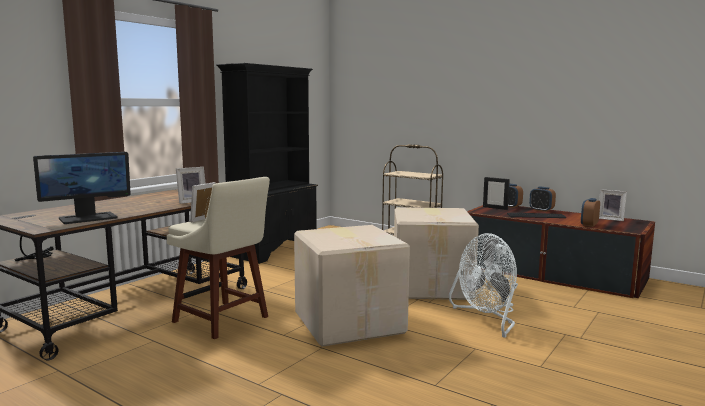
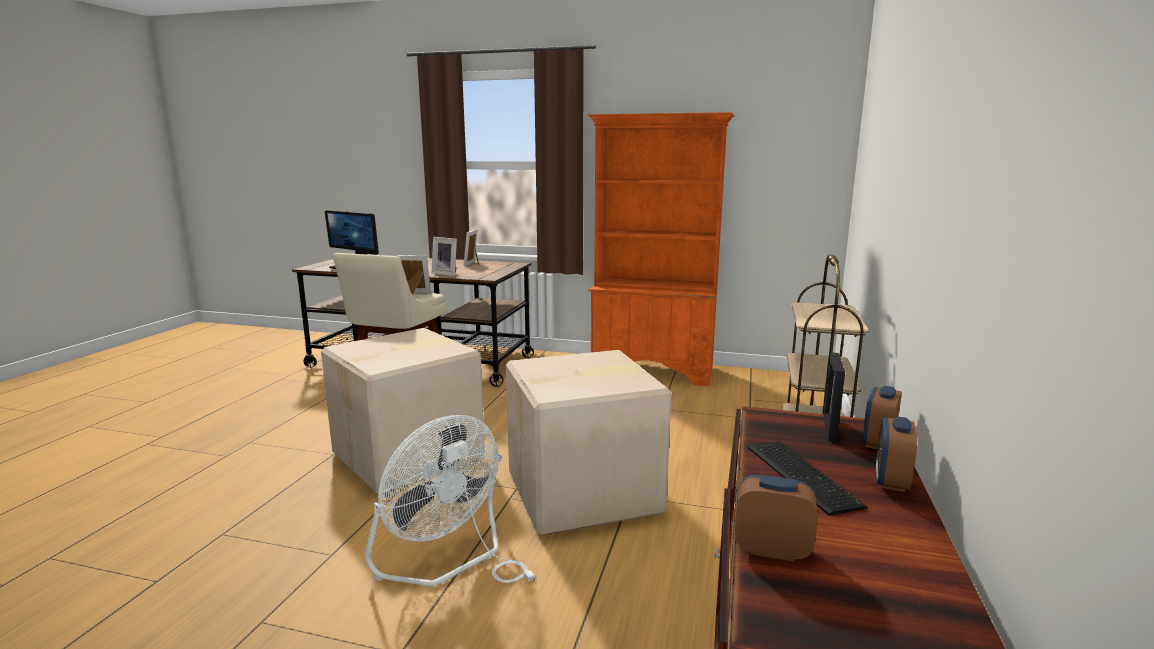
camera: 70 degrees right, 5 degrees up
black bookcase [216,63,318,264] -> orange bookcase [588,112,734,386]
picture frame [599,189,627,221] -> picture frame moved to [463,229,479,266]

